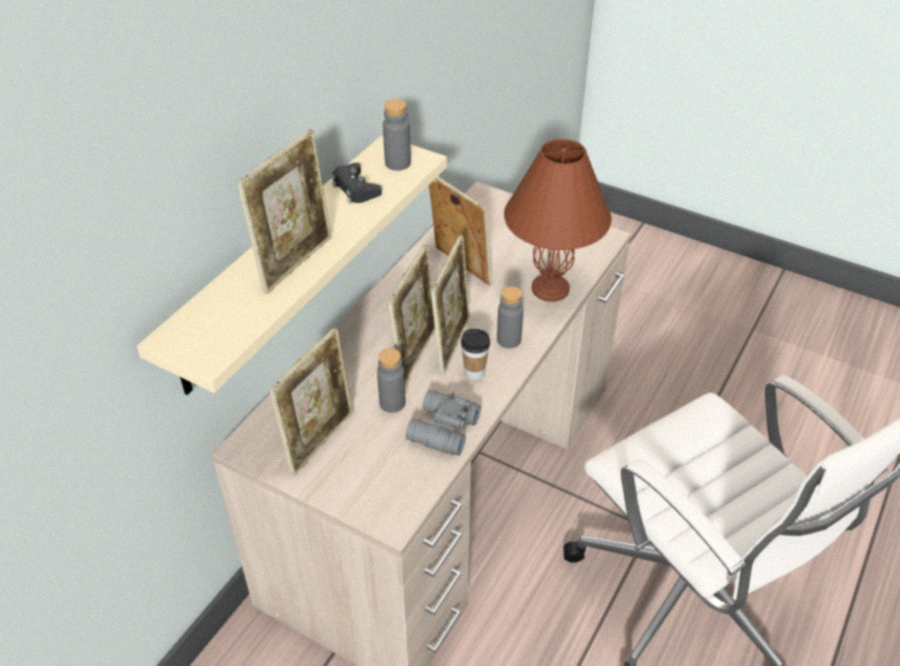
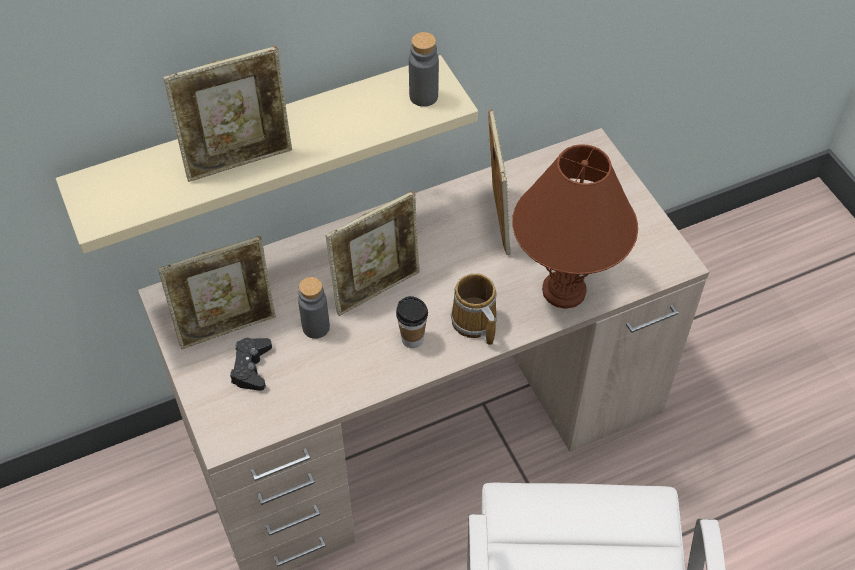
camera: 35 degrees right, 10 degrees up
black game controller [332,163,382,204] -> black game controller moved to [230,338,272,391]
grey binoculars [406,390,481,456] -> none
picture frame [431,235,470,375] -> none
grey bottle [497,286,524,348] -> mug [451,273,497,345]

